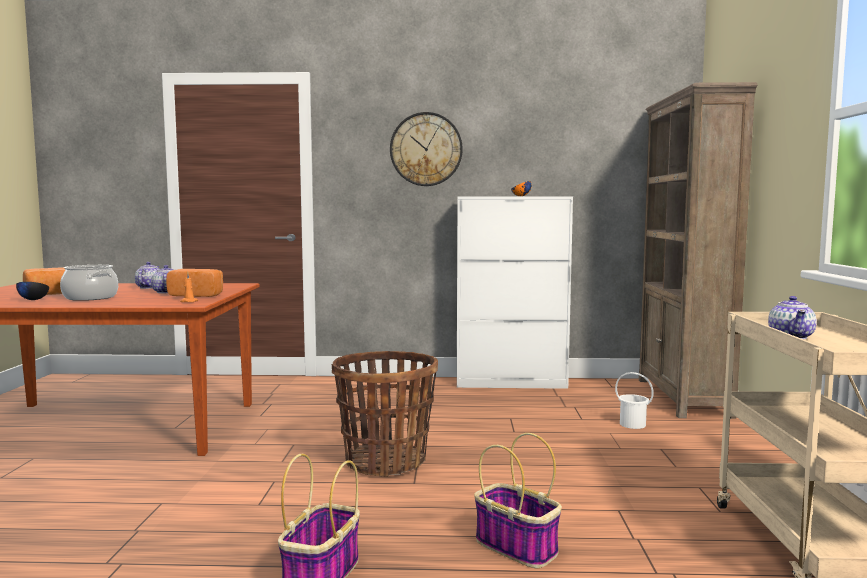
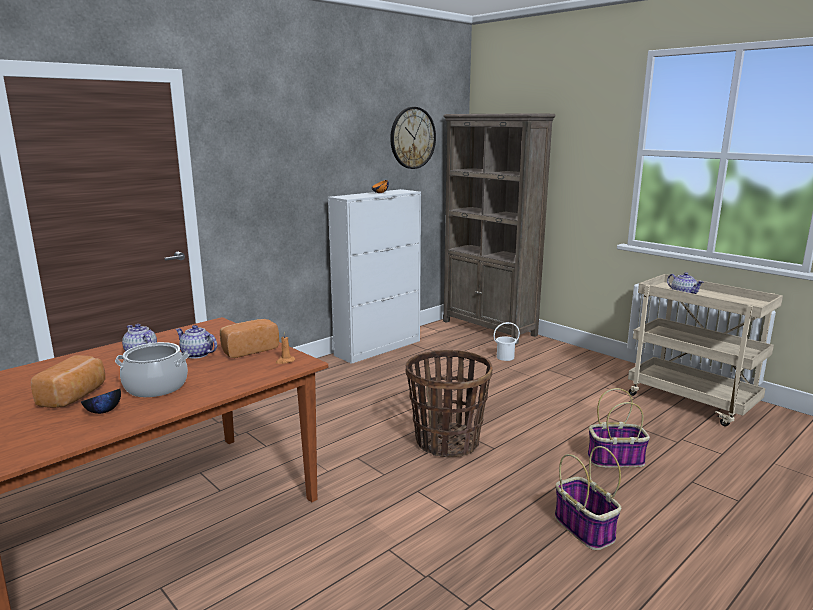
camera: 45 degrees left, 10 degrees up
wall clock [390,112,463,186] -> wall clock moved to [390,107,436,169]

